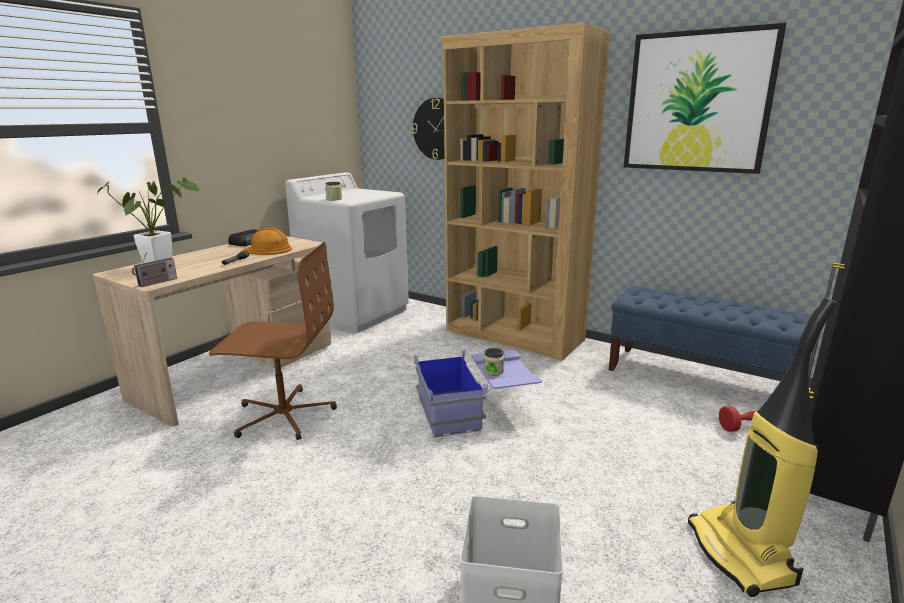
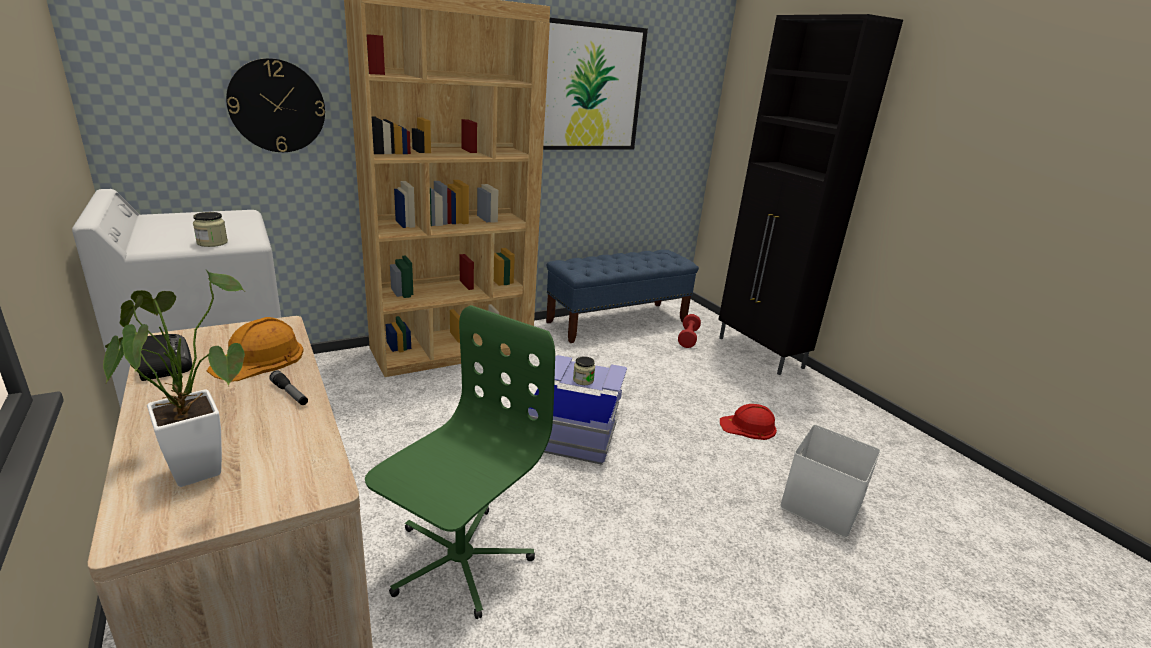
camera: 65 degrees left, 5 degrees up
radio [132,252,177,287] -> none
brown office chair [209,242,337,440] -> green office chair [365,305,555,619]
vacuum cleaner [688,298,837,597] -> none
none -> red hard hat [720,404,777,440]

